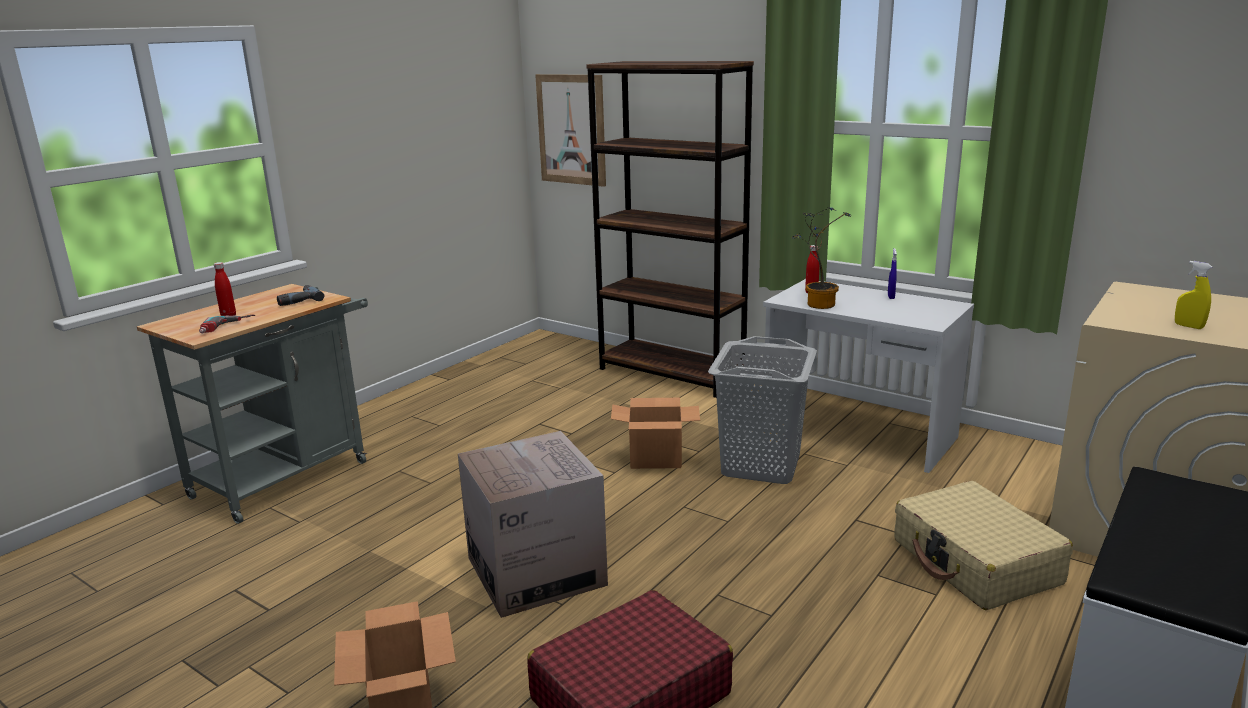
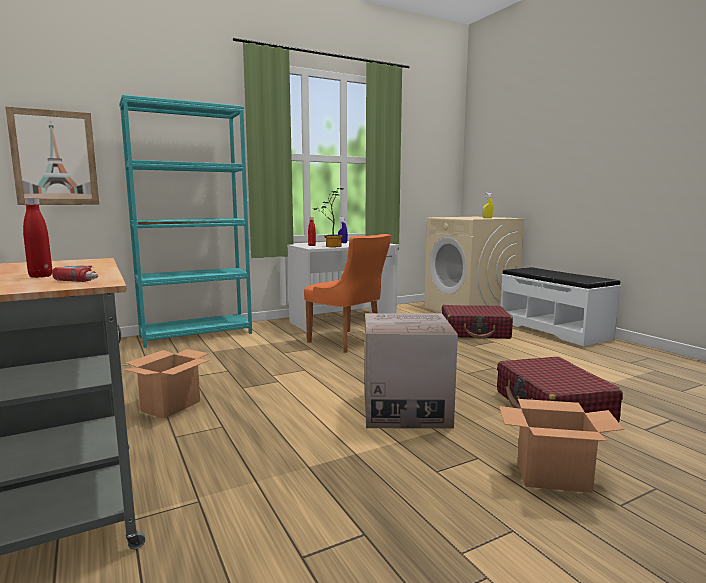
camera: 65 degrees left, 10 degrees down
power drill [277,285,325,306] -> none
brown bookcase [586,61,754,398] -> turquoise bookcase [119,95,252,348]
cardboard box [611,398,700,469] -> cardboard box moved to [122,349,209,419]
grey laundry basket [708,336,817,484] -> orange chair [304,234,392,353]
beige suitcase [894,481,1073,610] -> red suitcase [442,305,513,339]

